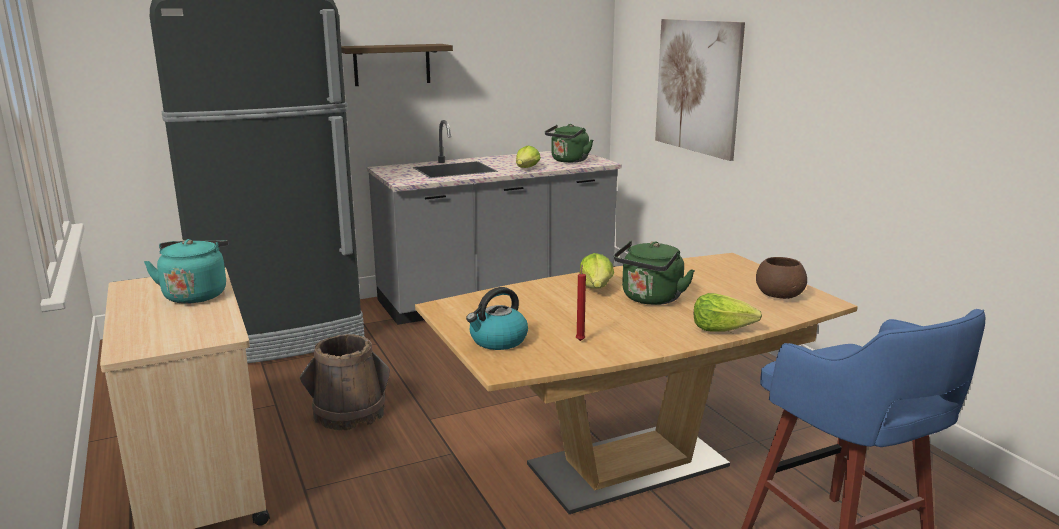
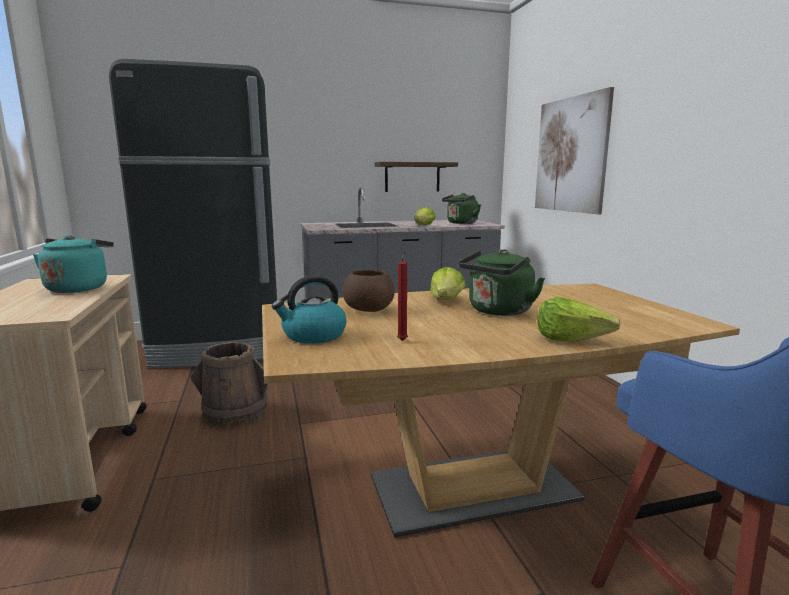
camera: 10 degrees right, 5 degrees down
shelf [341,44,453,86] -> shelf moved to [375,162,458,192]
brown bowl [756,257,807,299] -> brown bowl moved to [343,270,394,312]

